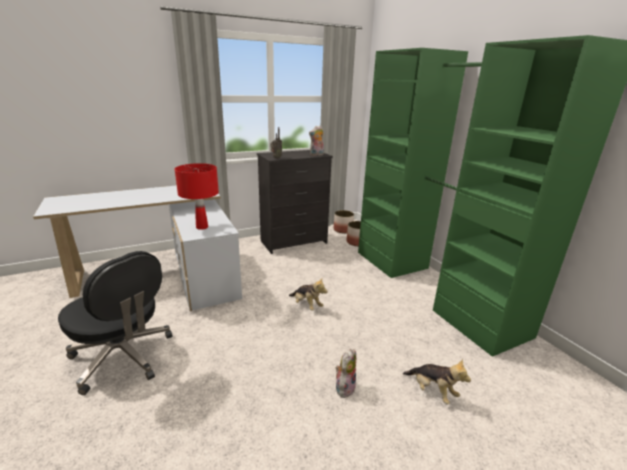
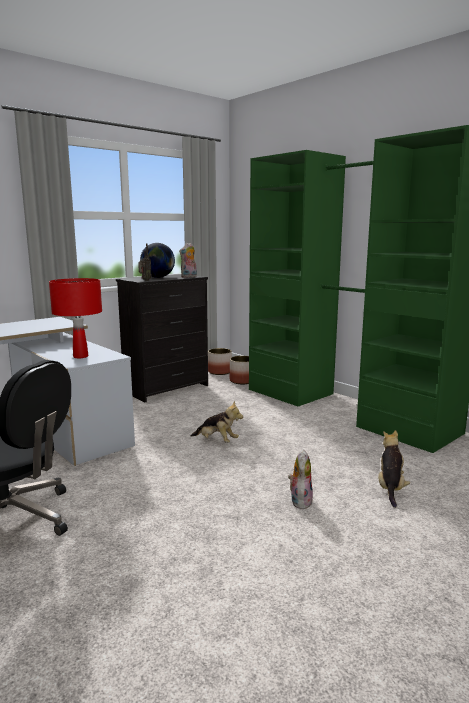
camera: 15 degrees left, 10 degrees down
plush toy [403,359,471,405] -> plush toy turned 105 degrees counterclockwise [378,430,410,508]
none -> globe [140,243,175,278]

